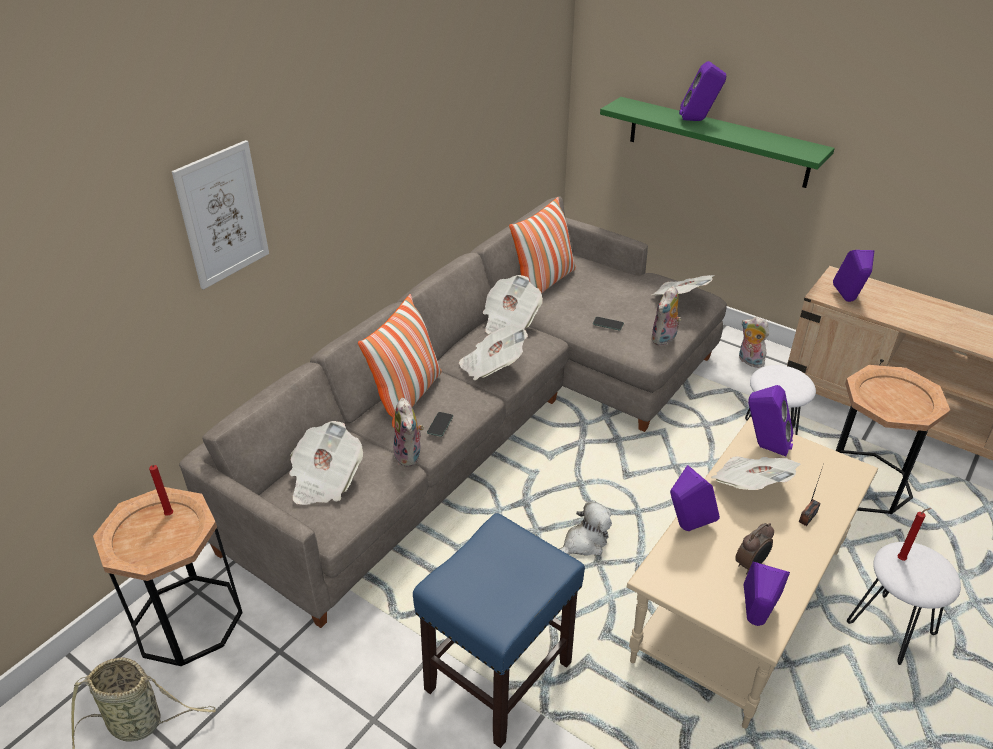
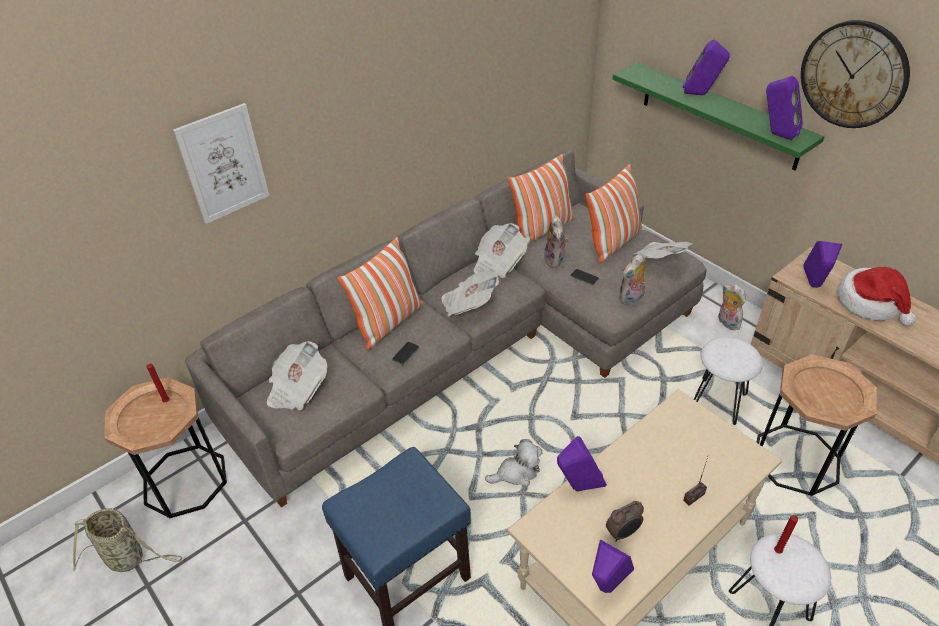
camera: 15 degrees right, 5 degrees up
plush toy [393,398,424,467] -> plush toy moved to [543,216,569,268]
newspaper [711,456,801,490] -> none
purple speaker [748,385,793,457] -> purple speaker moved to [766,76,803,140]
none -> pillow [585,164,642,264]
none -> wall clock [801,20,910,128]
none -> hat [837,267,916,326]

